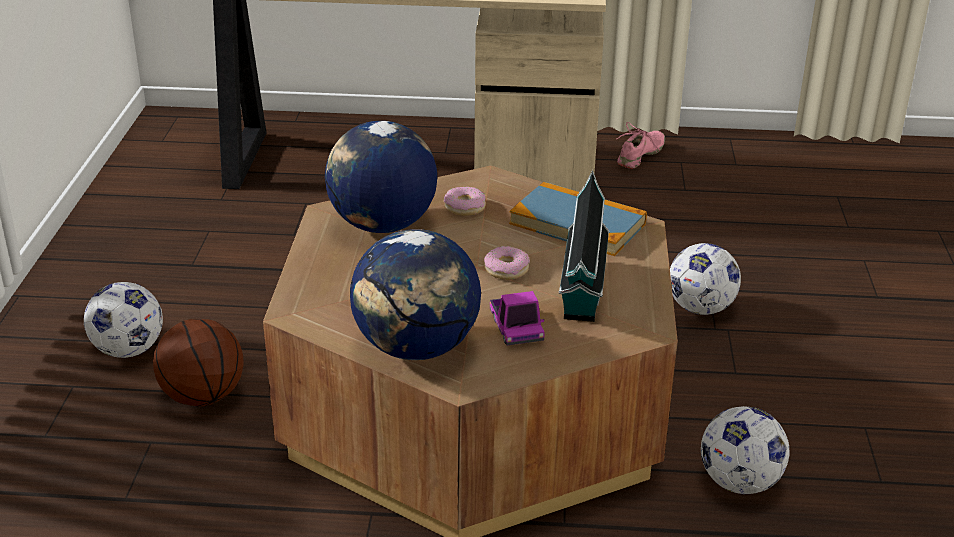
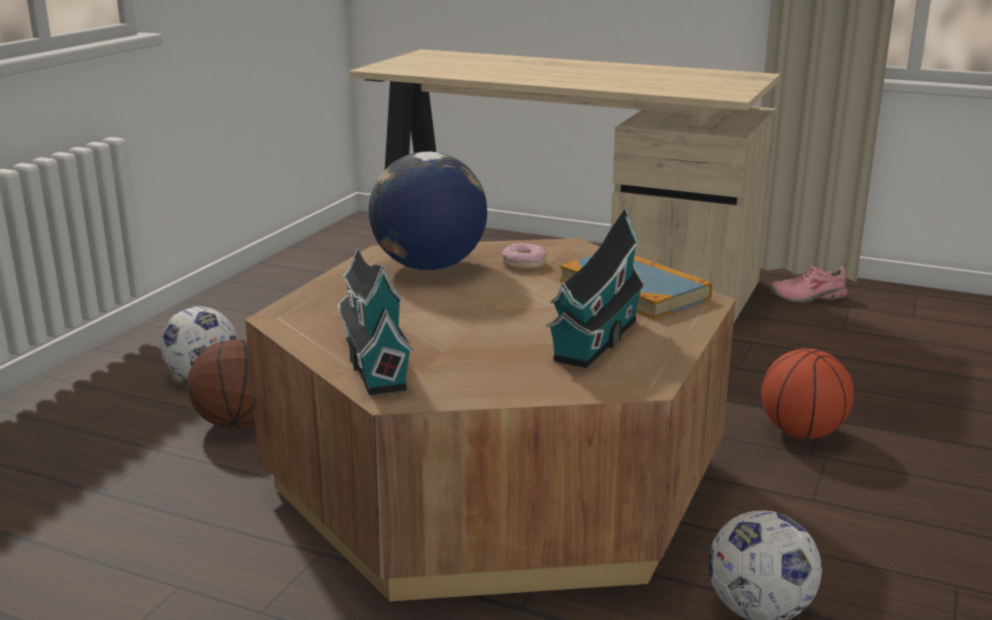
camera: 20 degrees right, 10 degrees down
globe [350,229,481,360] -> toy house [337,248,414,395]
donut [484,246,530,280] -> none
toy truck [490,291,545,346] -> none
pink shoe [616,122,665,169] -> pink shoe turned 150 degrees counterclockwise [769,266,848,302]
football [670,243,741,315] -> basketball [761,348,854,439]

